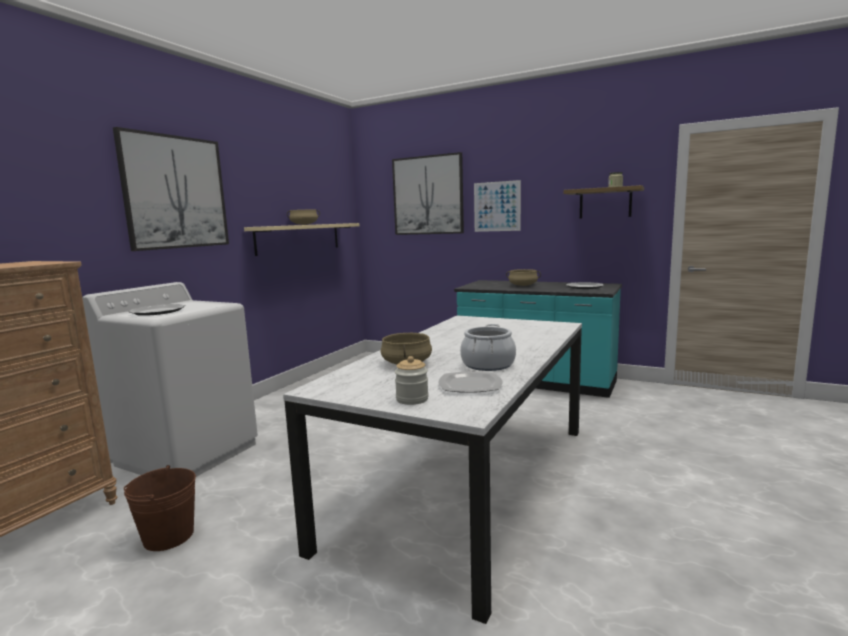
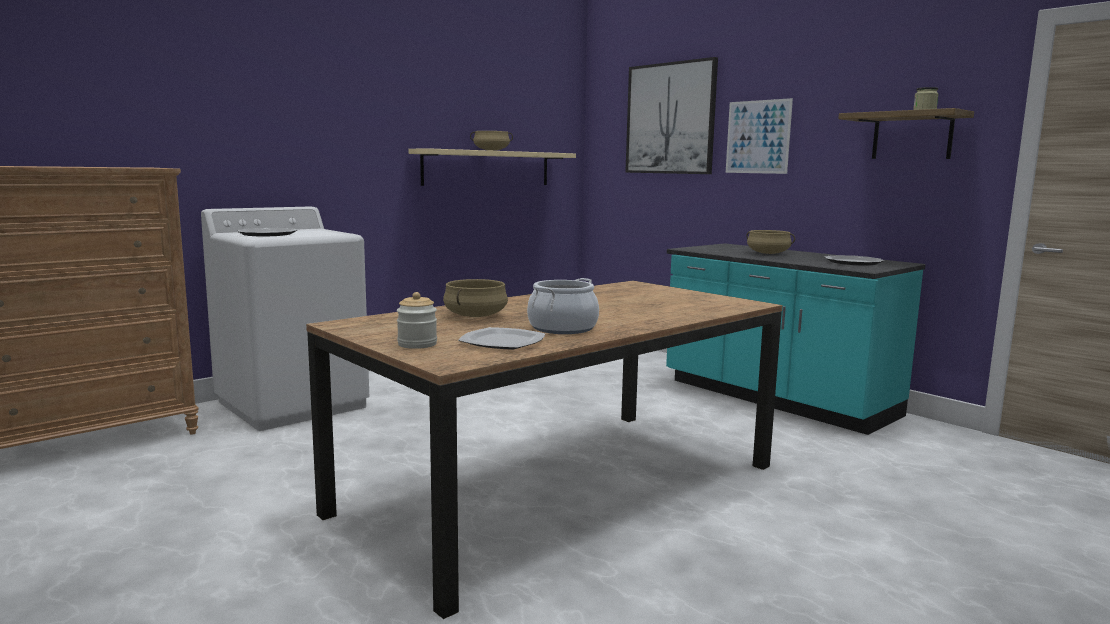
camera: 20 degrees right, 0 degrees up
picture [113,127,229,251] -> none
brown bucket [124,465,196,551] -> none
white dining table [283,315,582,624] -> brown dining table [306,281,783,619]

